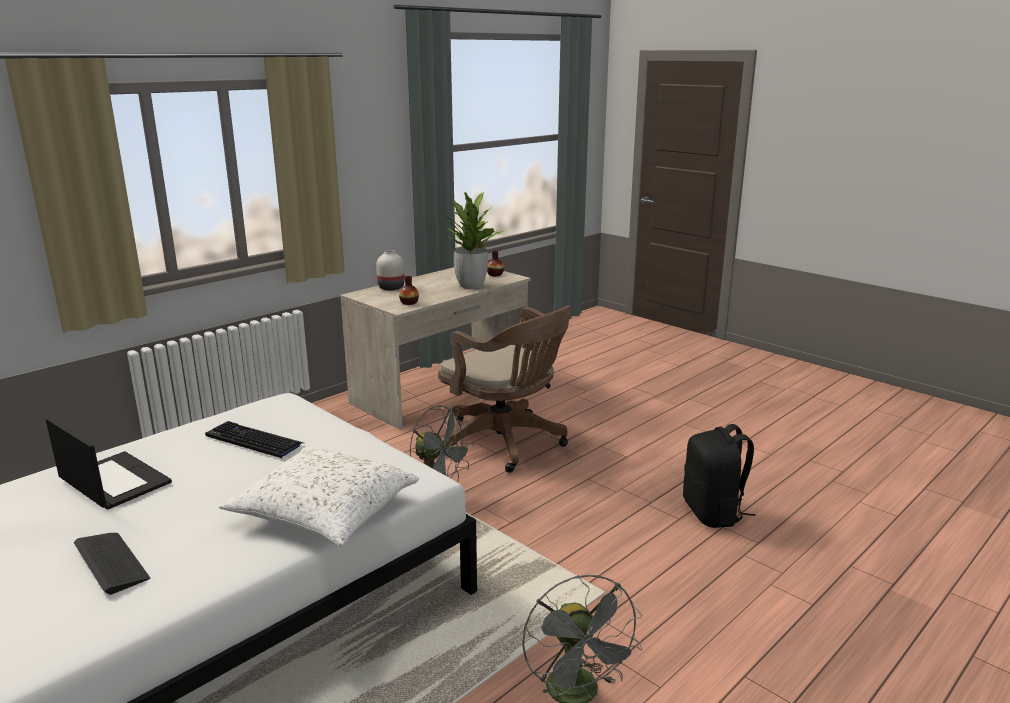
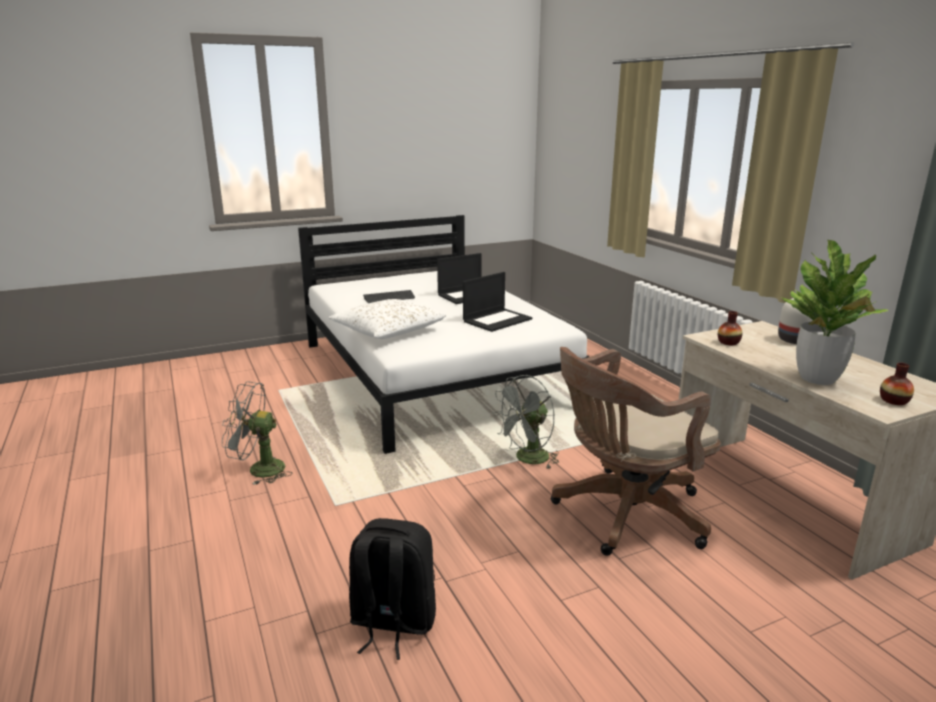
camera: 110 degrees right, 0 degrees up
keyboard [205,421,304,458] -> laptop [463,272,532,332]

